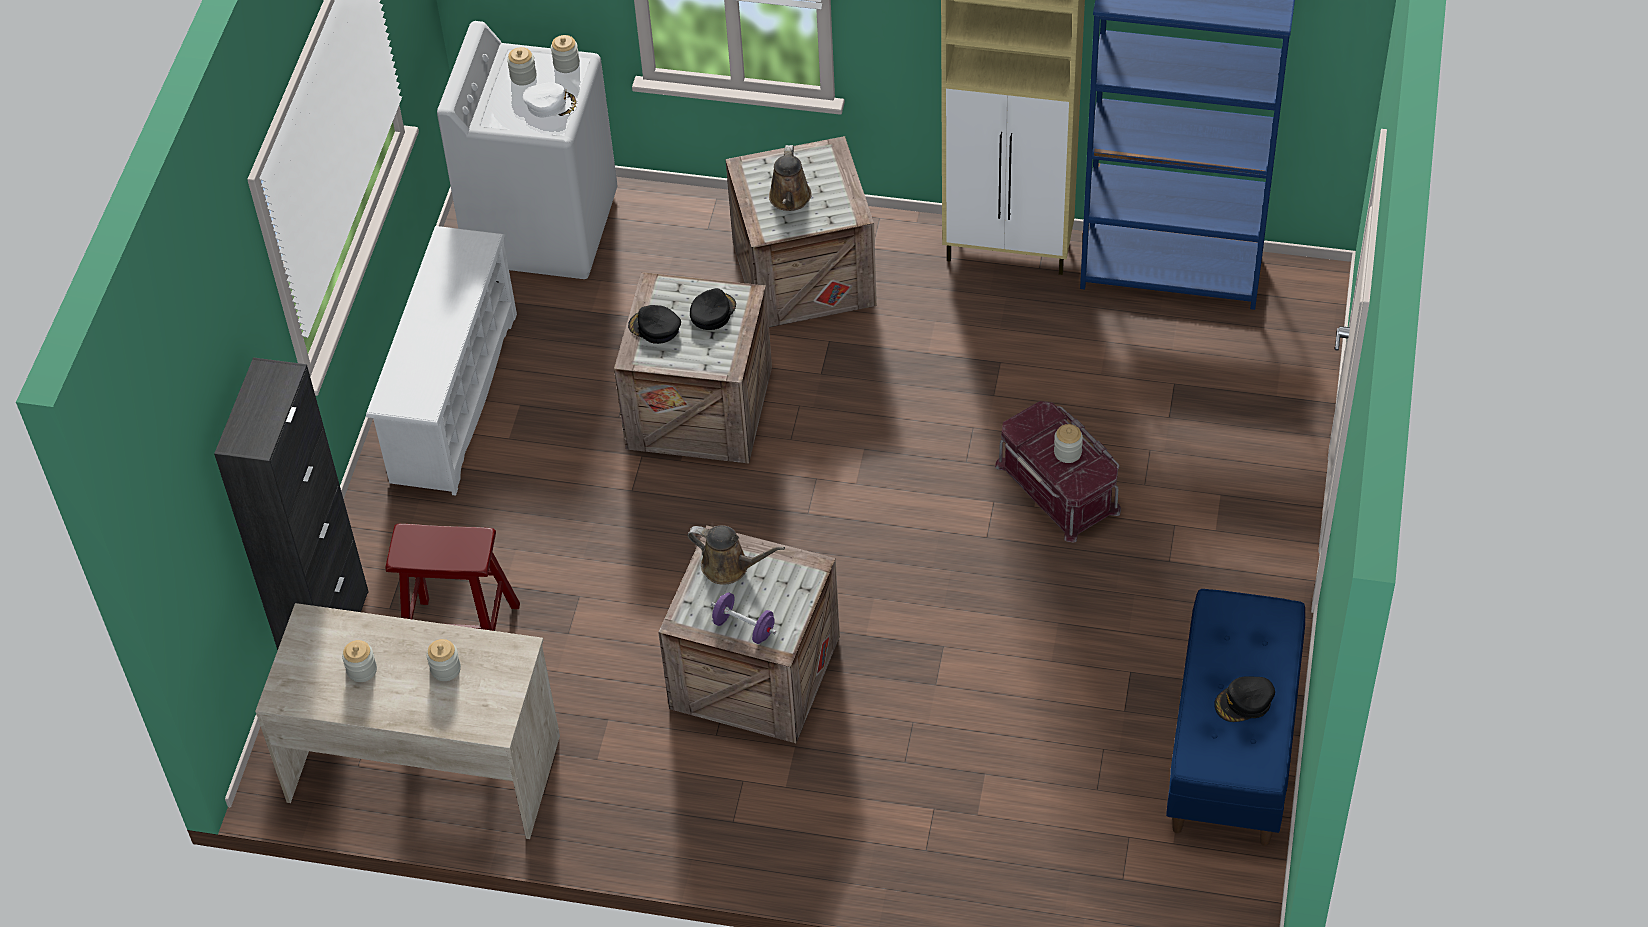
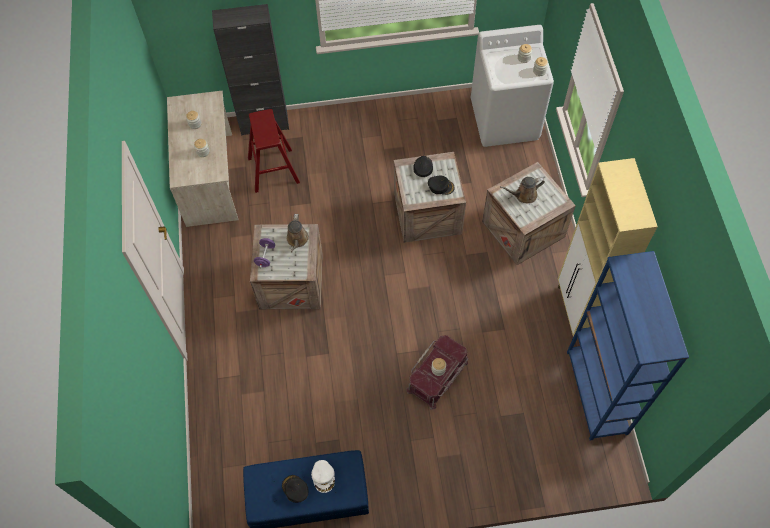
camera: 70 degrees right, 10 degrees up
white shoe rack [366,226,517,496] -> none
white cap [523,82,578,118] -> white cap moved to [311,460,335,493]

